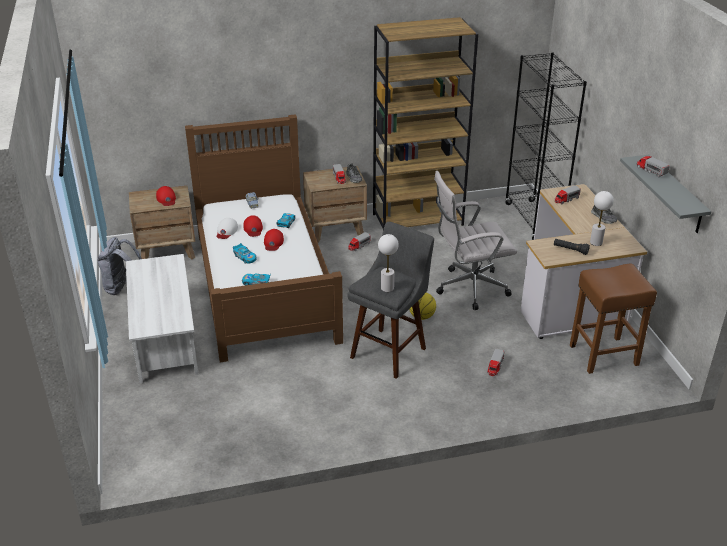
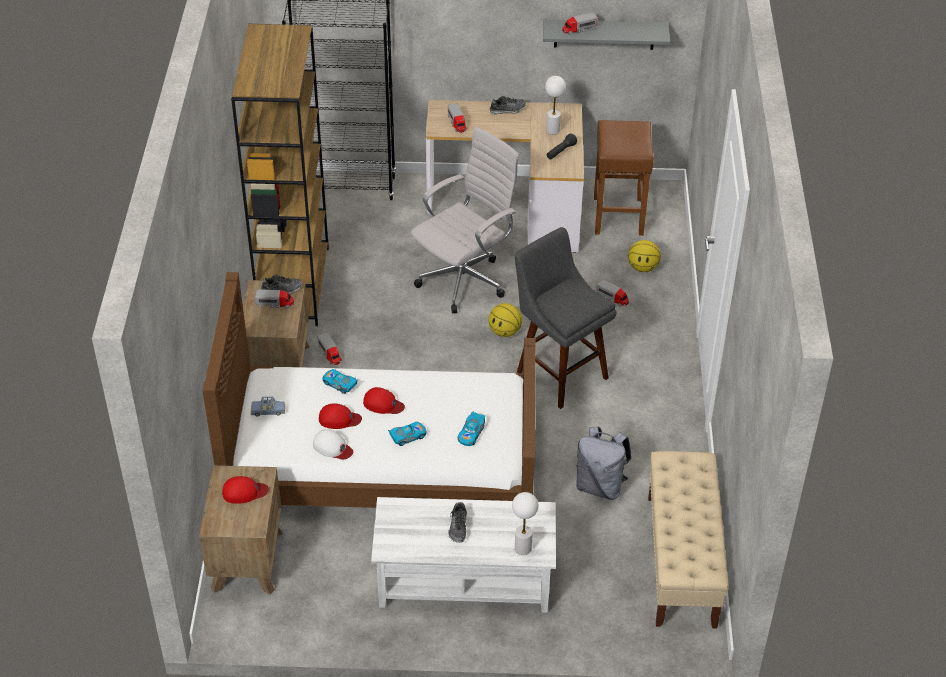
camera: 75 degrees left, 10 degrees up
grey backpack [98,237,142,295] -> grey backpack moved to [576,426,631,500]
white table lamp [378,234,399,292] -> white table lamp moved to [512,492,538,555]
white office chair [434,171,517,310] -> white office chair turned 135 degrees counterclockwise [411,127,520,313]
none -> shoe [448,502,467,543]
none -> basketball [628,240,661,272]
none -> beige bench [648,451,729,628]

